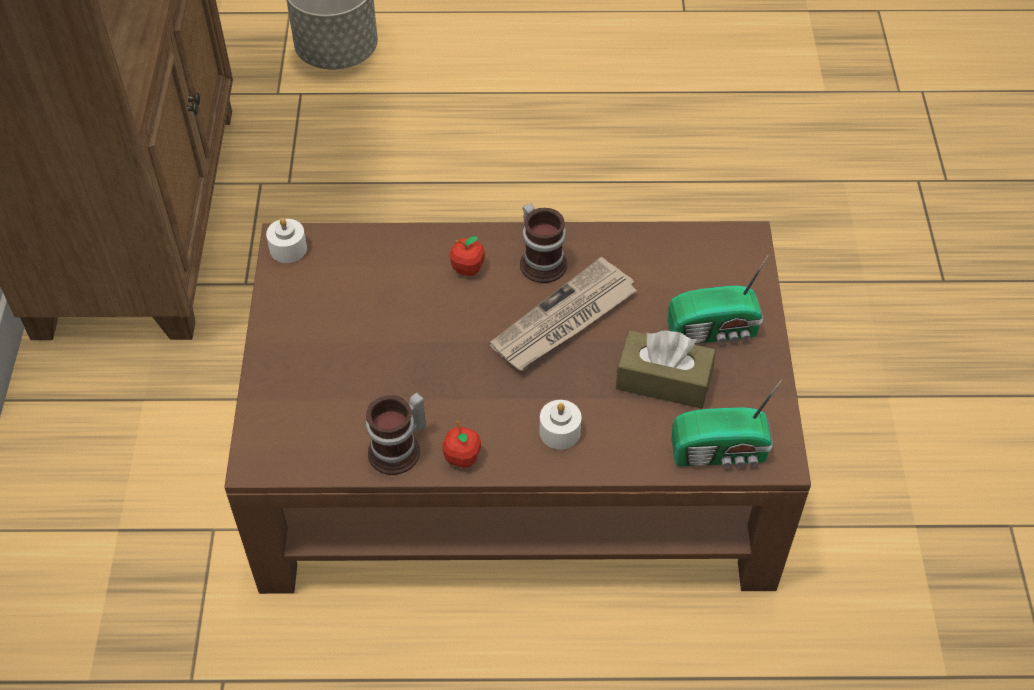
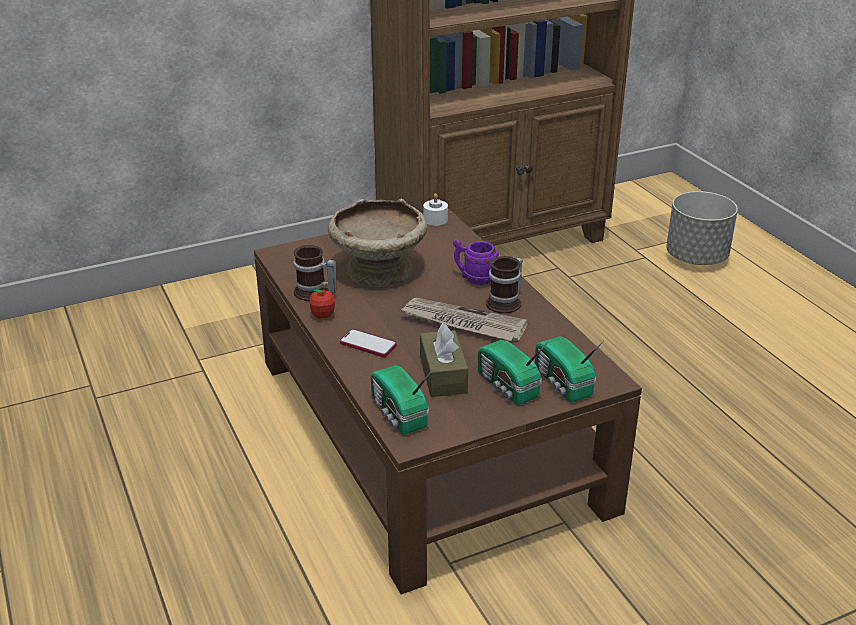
camera: 65 degrees right, 20 degrees down
apple [450,236,485,276] -> purple mug [453,239,499,285]
white candle [539,400,581,449] -> phone [340,329,397,357]
none -> beige bowl [328,199,427,287]
none -> radio [535,336,604,402]

